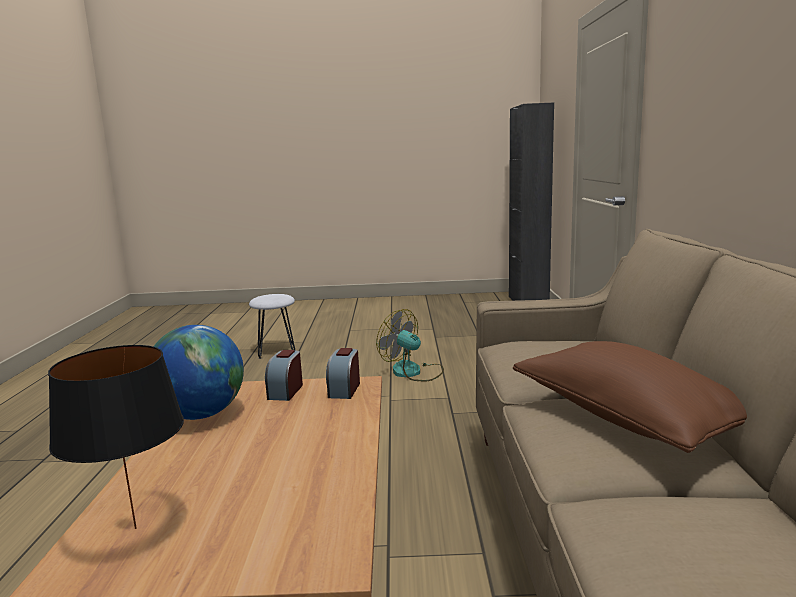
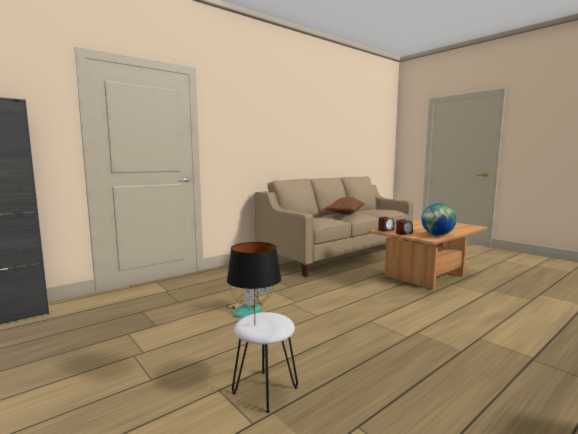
camera: 130 degrees left, 5 degrees down
black table lamp [48,345,184,529] -> black table lamp moved to [227,242,281,319]

